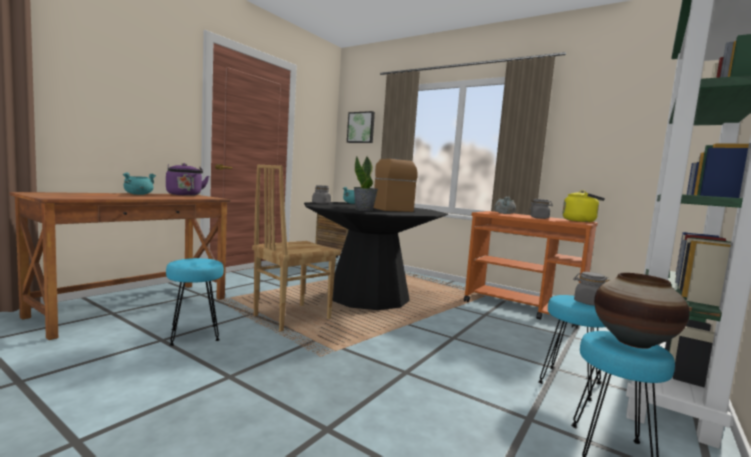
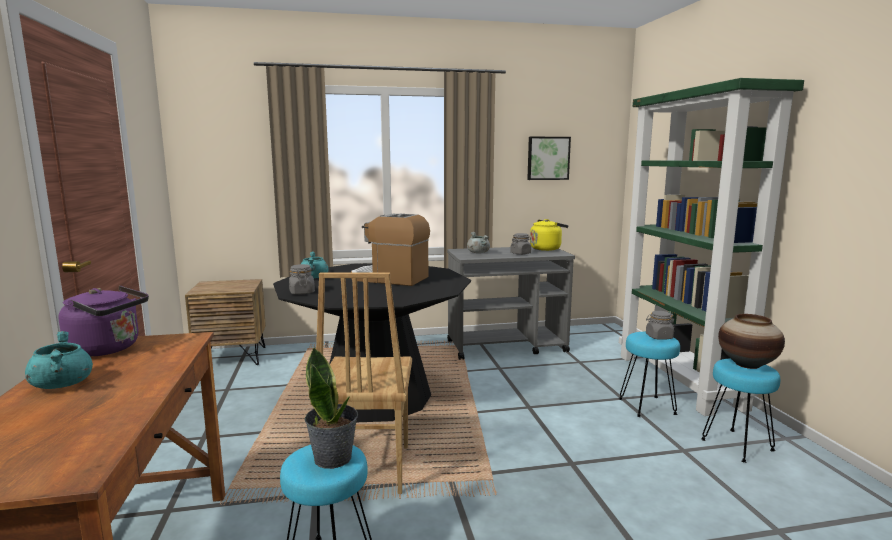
camera: 45 degrees left, 5 degrees up
picture [347,111,375,143] -> picture moved to [527,137,571,180]
potted plant [353,156,378,211] -> potted plant moved to [305,347,358,469]
orange cart [464,211,598,329] -> grey cart [447,247,575,360]

